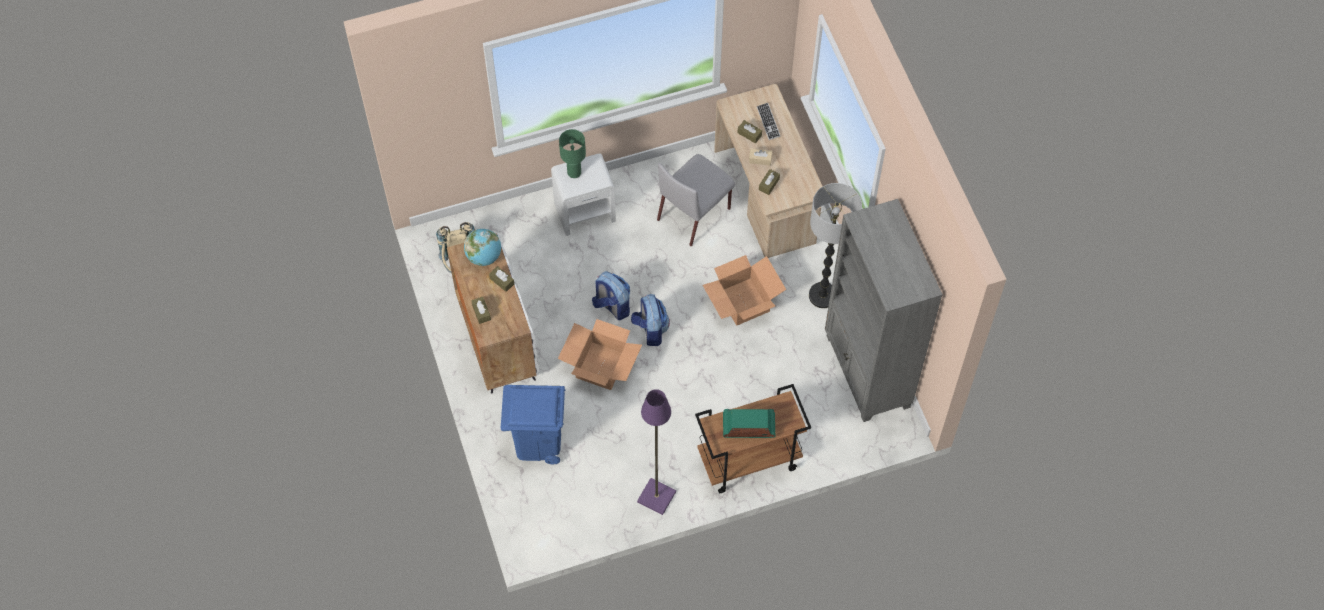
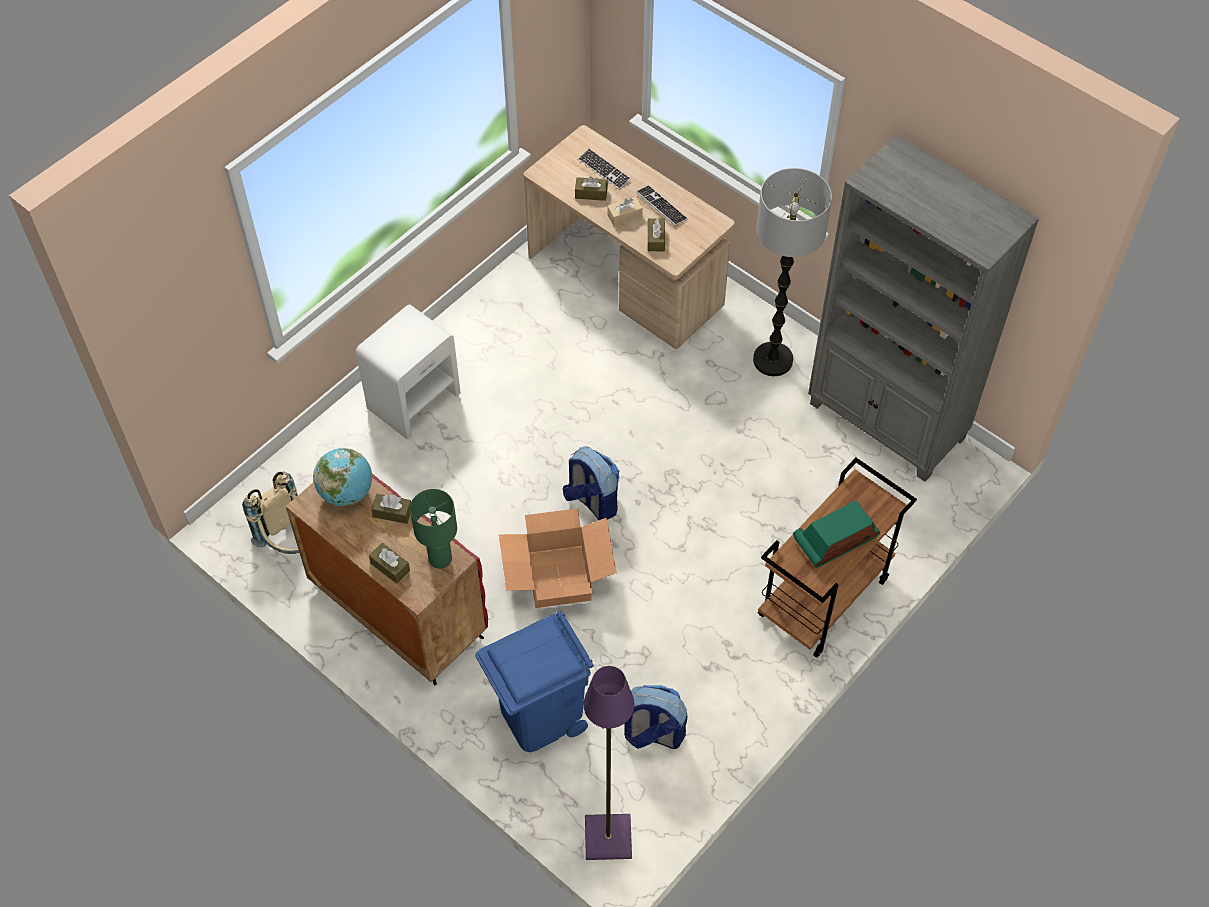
camera: 30 degrees left, 5 degrees down
white cabinet [447,233,539,393] -> red cabinet [286,474,488,685]
green table lamp [559,129,586,178] -> green table lamp moved to [410,489,457,569]
backpack [592,271,630,320] -> backpack moved to [624,685,688,749]
purple floor lamp [637,389,676,515] -> purple floor lamp moved to [584,666,634,860]
grey chair [657,154,735,246] -> none
cardboard box [703,255,786,326] -> none
none -> keyboard [636,185,688,226]

